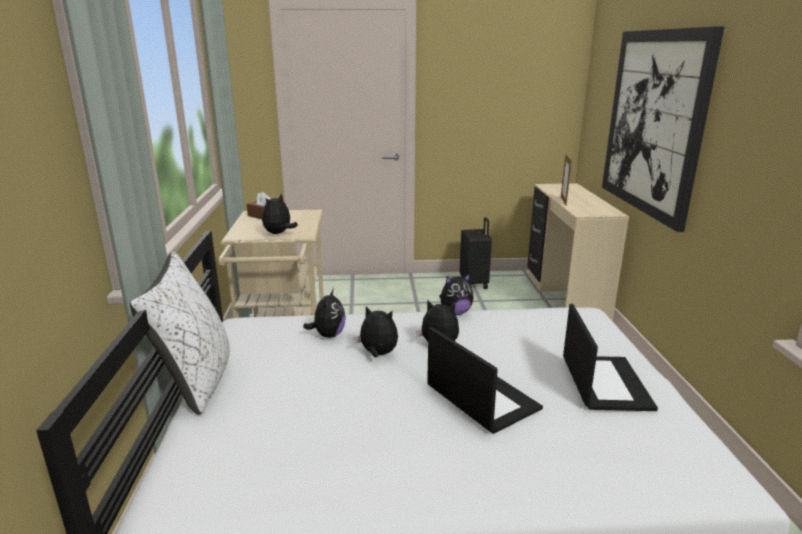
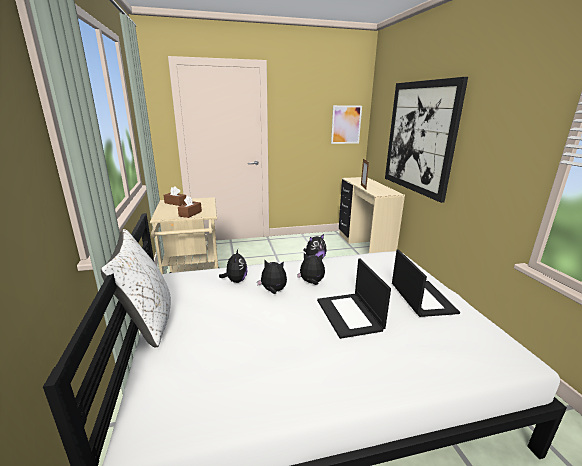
camera: 10 degrees left, 0 degrees up
plush toy [262,194,298,234] -> brown tissue box [178,196,202,218]
laptop [427,327,543,434] -> laptop turned 150 degrees counterclockwise [317,259,391,339]
black suitcase [460,217,492,289] -> none
none -> picture [331,105,362,144]

